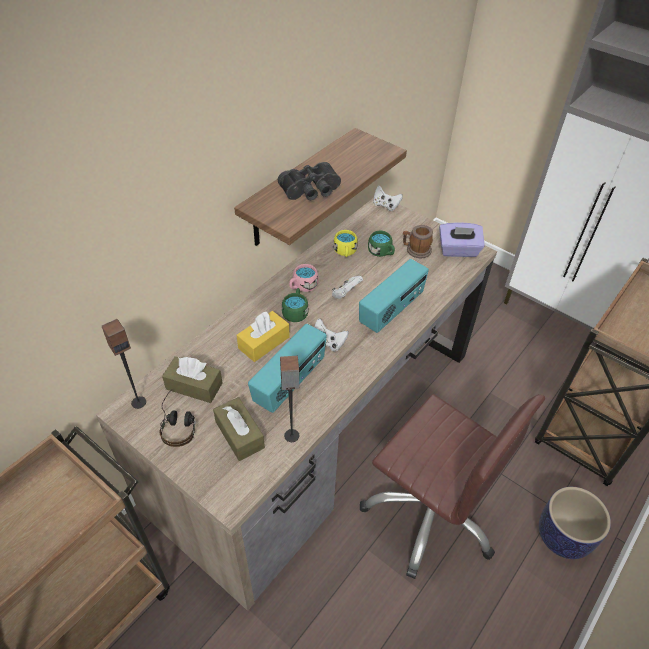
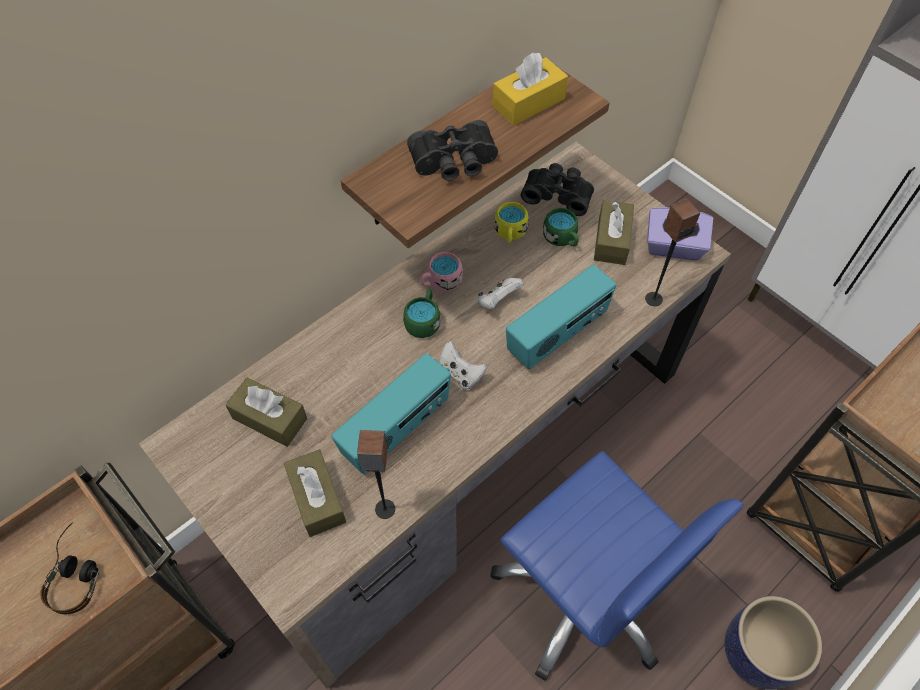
camera: 10 degrees right, 10 degrees up
speaker [102,319,146,409] -> speaker moved to [645,198,700,306]
headphones [159,390,196,447] -> headphones moved to [40,522,99,614]
yellow tissue box [237,311,290,362] -> yellow tissue box moved to [492,53,568,125]
brown office chair [360,394,545,579] -> blue office chair [490,451,743,681]
white game controller [373,185,403,211] -> none
mug [403,225,433,258] -> brown tissue box [594,200,634,265]
none -> black binoculars [521,163,594,216]

